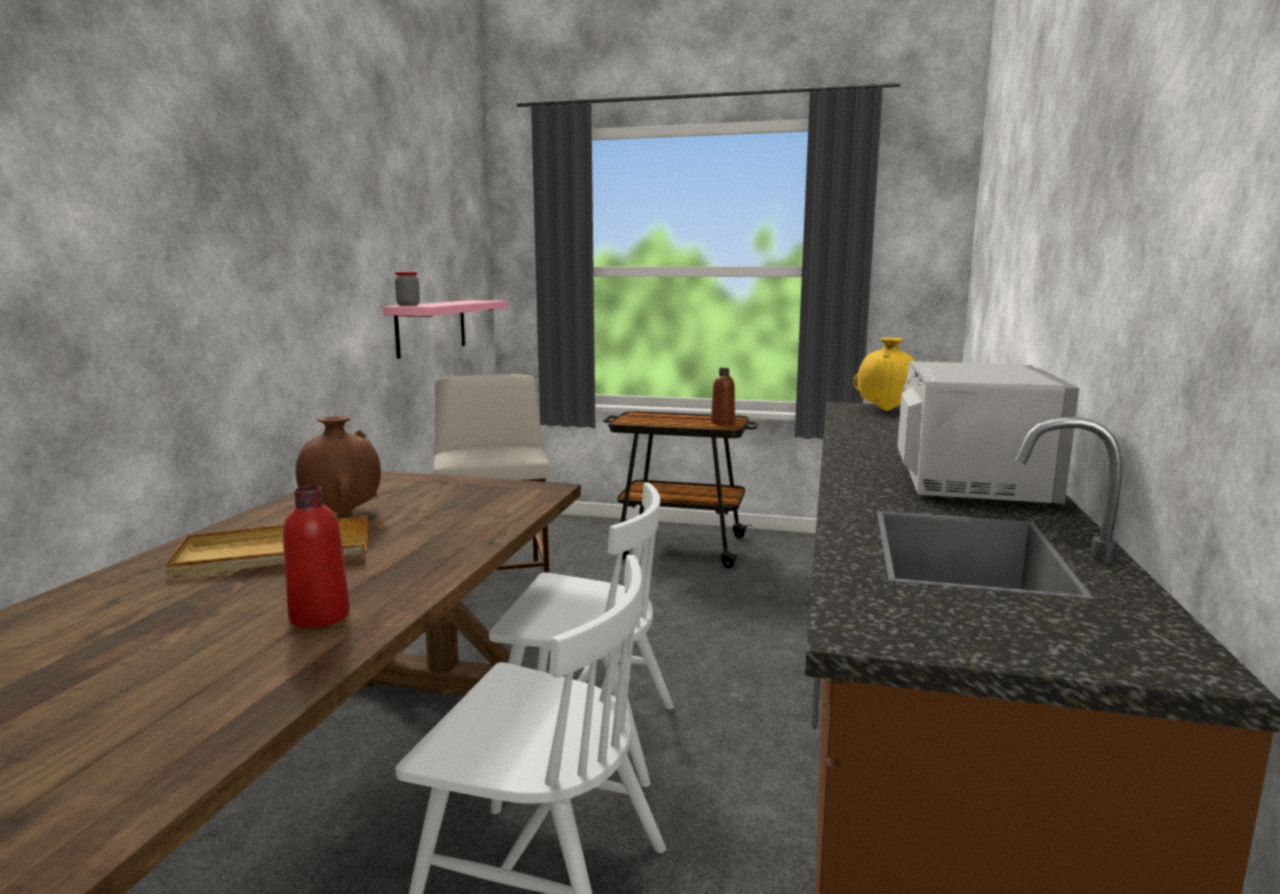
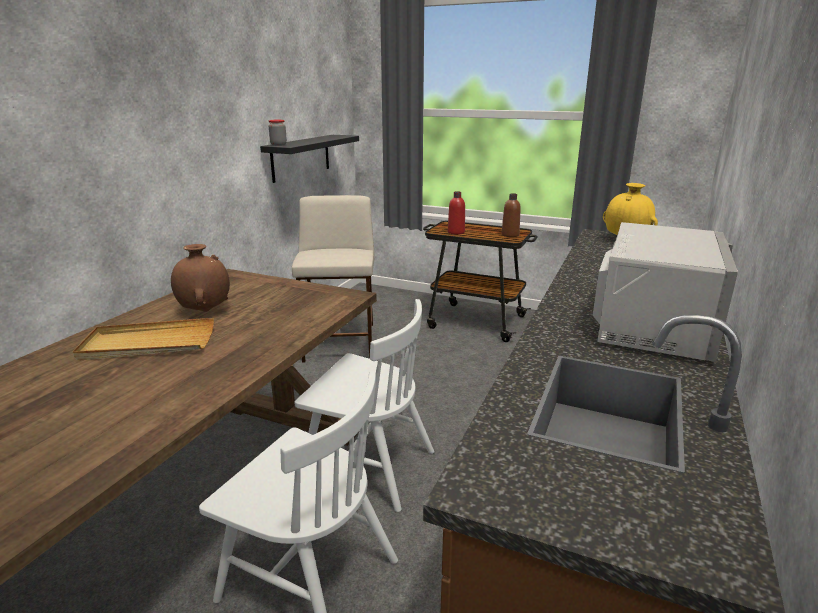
camera: 10 degrees right, 10 degrees up
red bottle [283,486,350,628] -> red bottle moved to [448,191,465,235]
pink shelf [383,300,508,359] -> black shelf [260,135,359,183]

